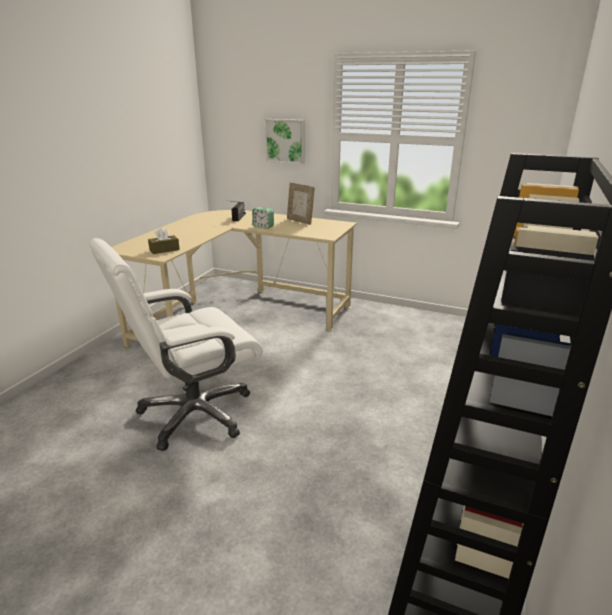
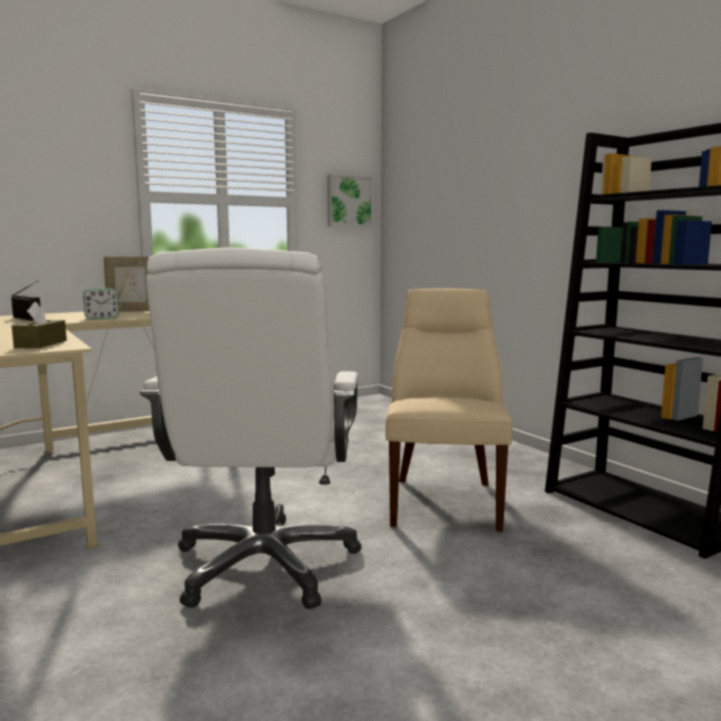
camera: 55 degrees left, 15 degrees down
picture [265,119,305,164] -> picture moved to [327,174,373,227]
none -> beige chair [385,288,513,532]

